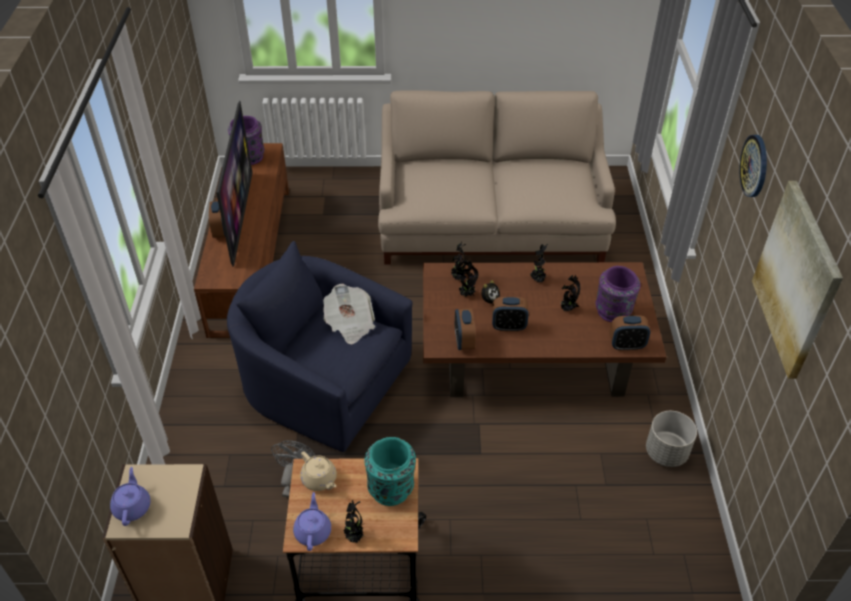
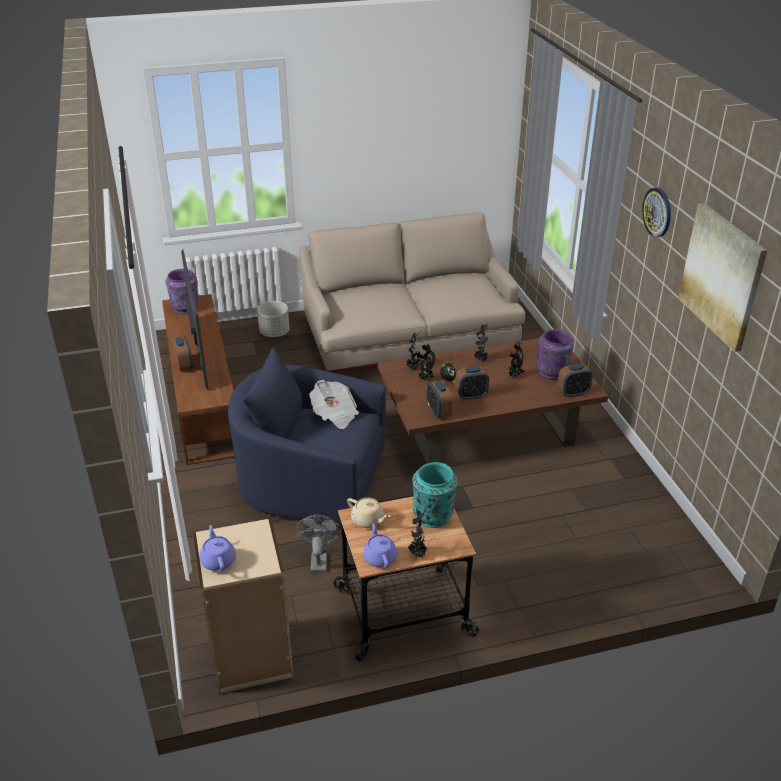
camera: 15 degrees left, 10 degrees down
grey planter [646,411,697,467] -> grey planter moved to [257,301,289,337]

